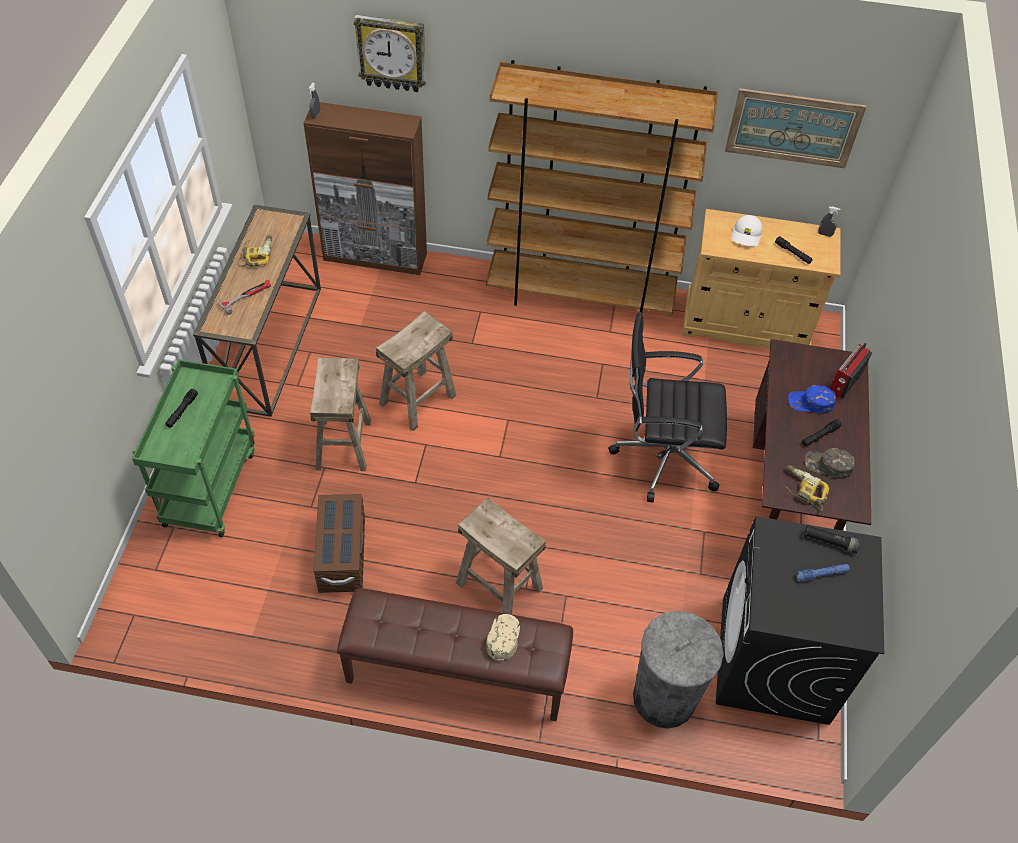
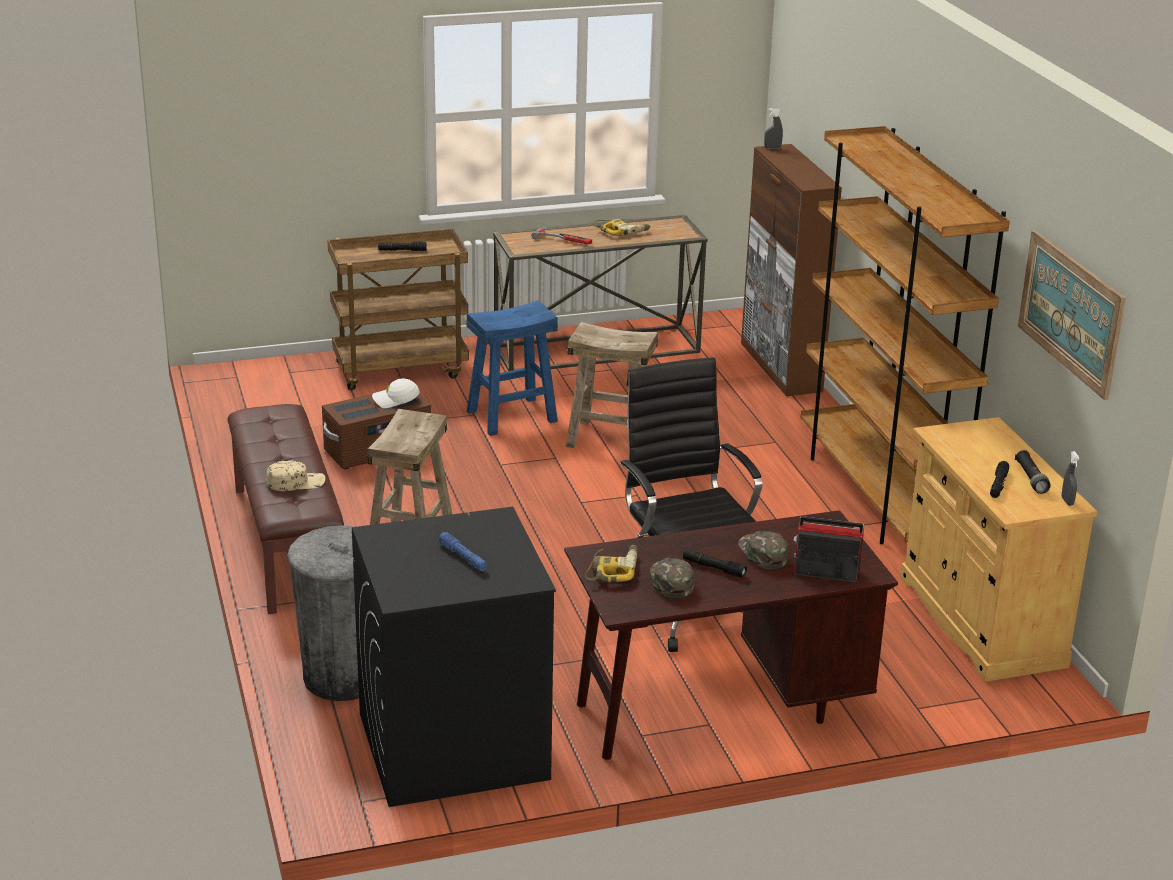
camera: 65 degrees right, 25 degrees down
green cart [132,359,255,537] -> brown cart [327,229,469,390]
beige stool [310,358,371,471] -> blue stool [467,300,558,436]
wall clock [354,15,426,92] -> none
white cap [731,215,763,247] -> white cap moved to [372,378,420,408]
blue cap [788,385,836,414] -> green cap [738,531,788,569]
black flashlight [804,525,860,553] -> black flashlight moved to [1015,450,1051,494]

